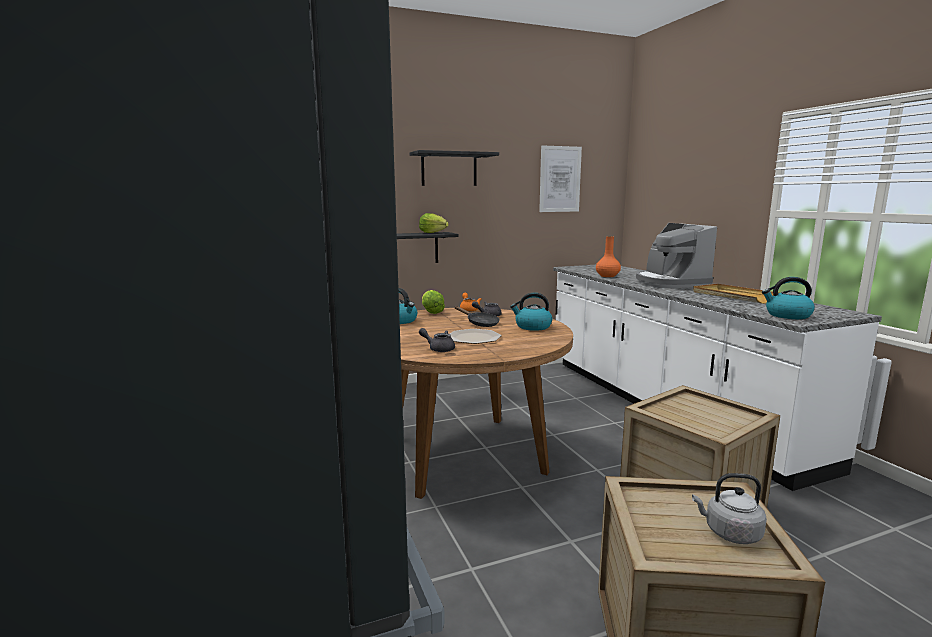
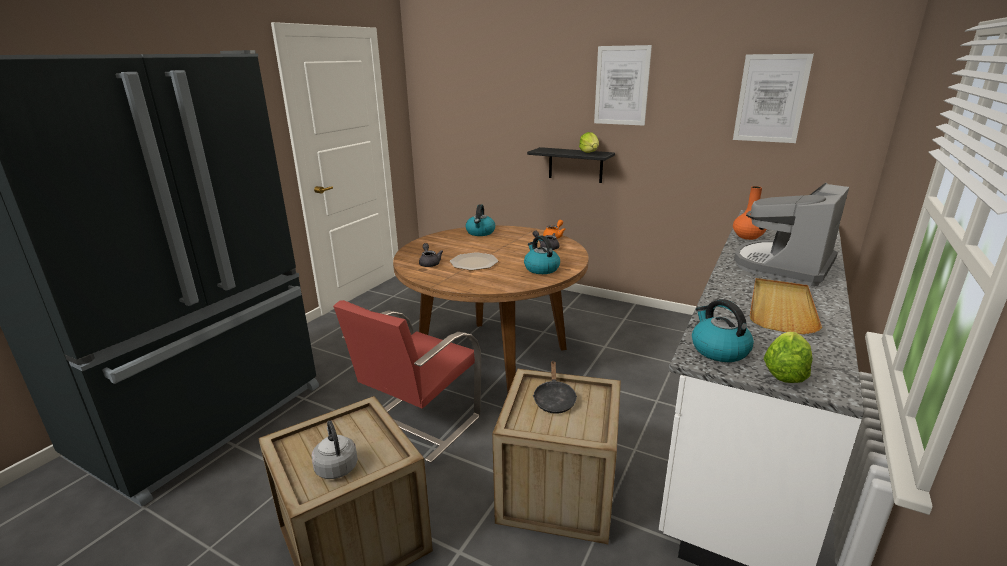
camera: 50 degrees right, 10 degrees up
black shelf [409,150,499,186] -> picture [594,45,652,126]
lettuce [422,290,445,314] -> lettuce moved to [763,332,813,383]
black frying pan [455,306,500,327] -> black frying pan moved to [533,361,577,414]
none -> red chair [333,300,481,463]

